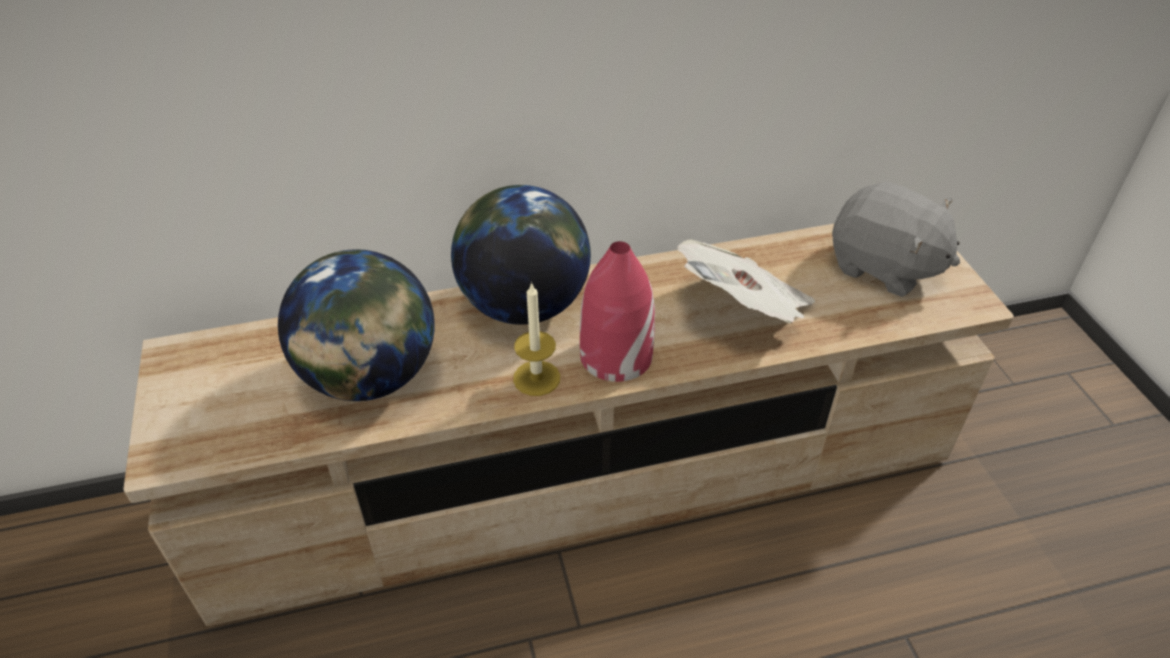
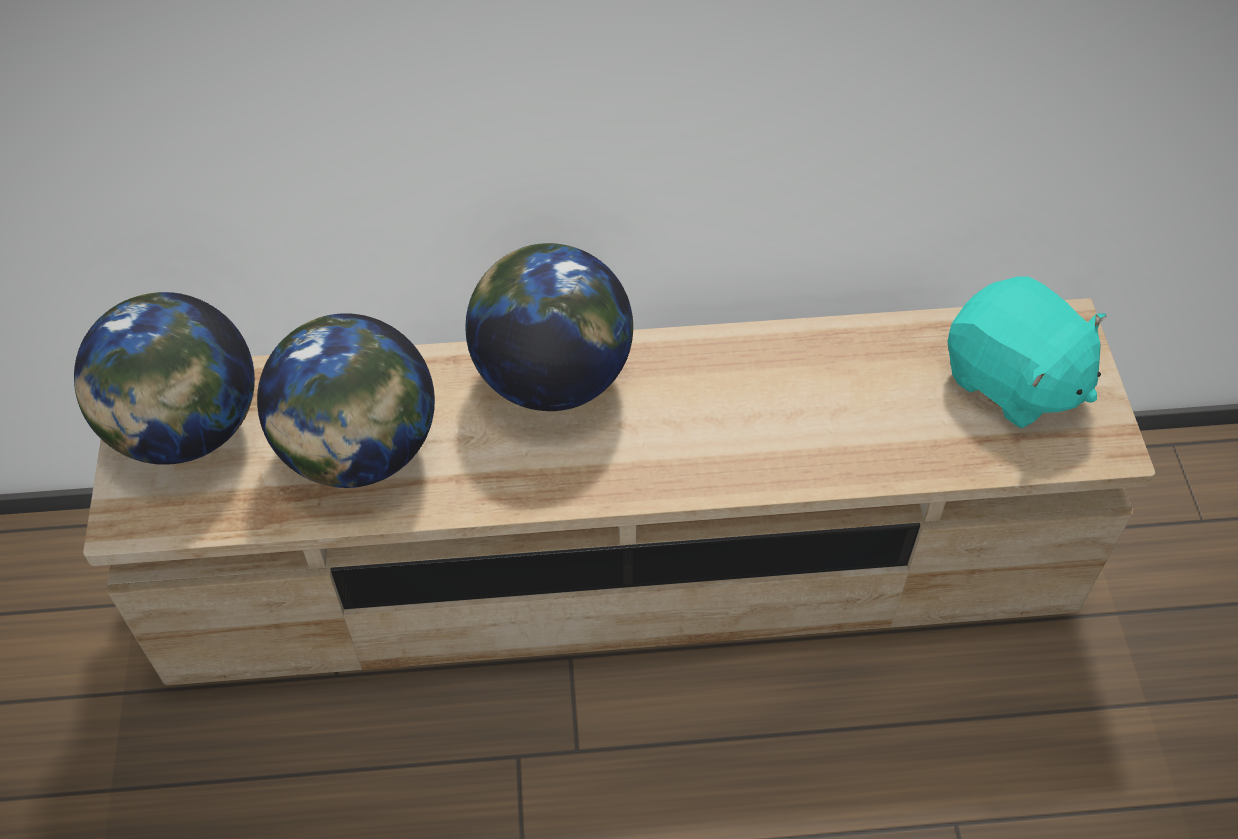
camera: 10 degrees right, 10 degrees up
candle [513,282,560,396] -> none
red vase [580,241,655,382] -> none
newspaper [678,239,815,323] -> none
grey plush toy [832,181,960,297] -> turquoise plush toy [947,276,1106,428]
none -> globe [74,292,255,465]

